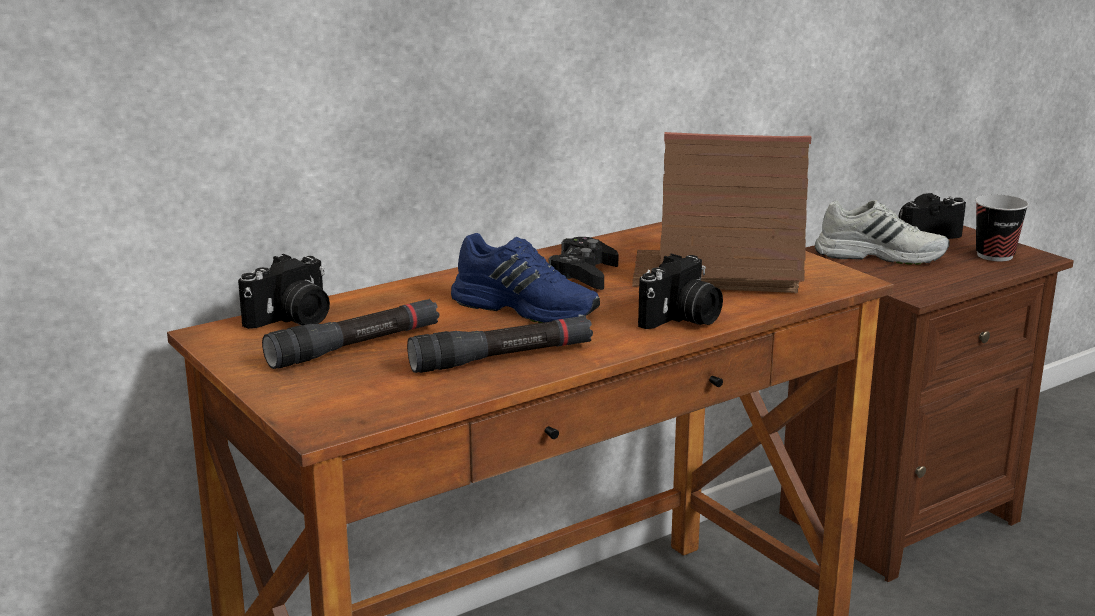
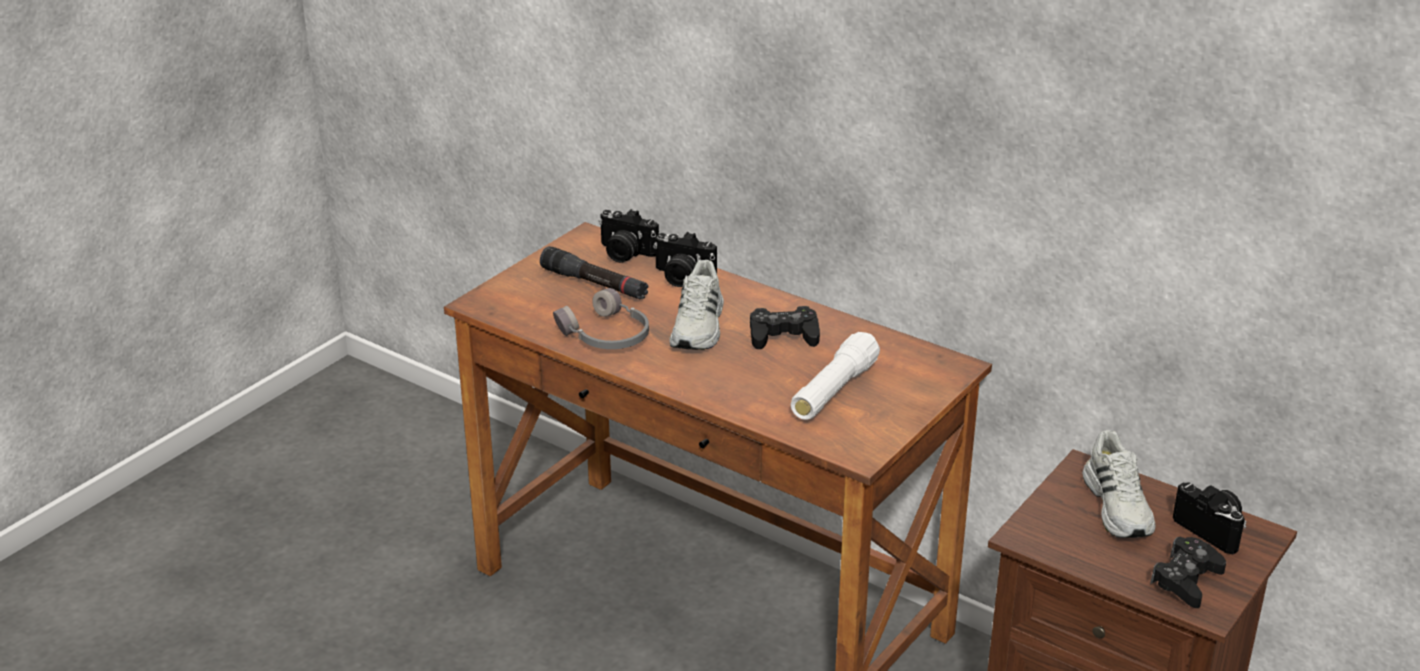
camera: 70 degrees right, 10 degrees up
black flashlight [407,316,593,373] -> grey headphones [553,288,649,349]
blue shoe [451,233,600,323] -> white shoe [669,260,724,350]
toy house [632,132,812,294] -> white flashlight [791,332,880,420]
camera [638,254,723,329] -> camera moved to [653,232,717,287]
cup [975,194,1029,261] -> black game controller [1150,537,1226,608]

